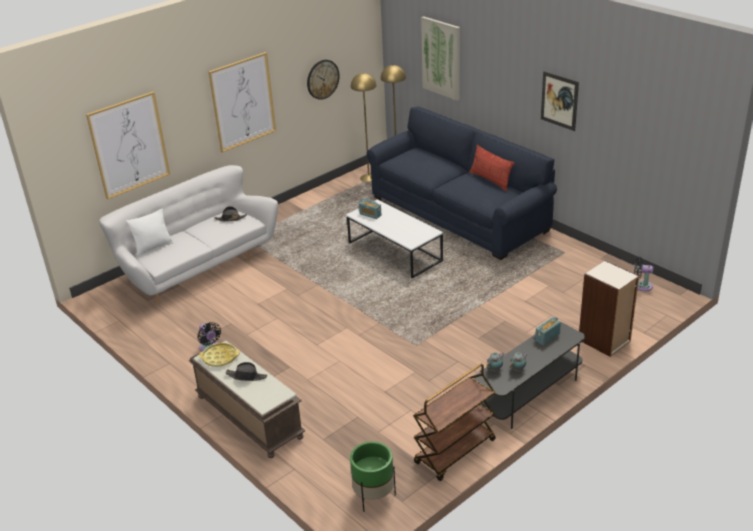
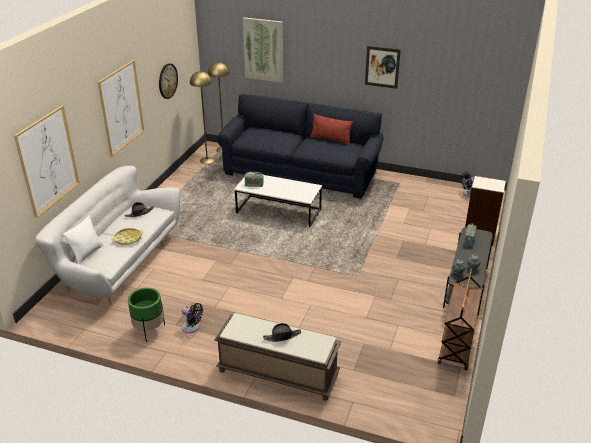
camera: 30 degrees left, 0 degrees up
yellow tray [199,343,240,367] -> yellow tray moved to [112,228,143,245]
green planter [350,441,396,512] -> green planter moved to [128,288,165,342]

